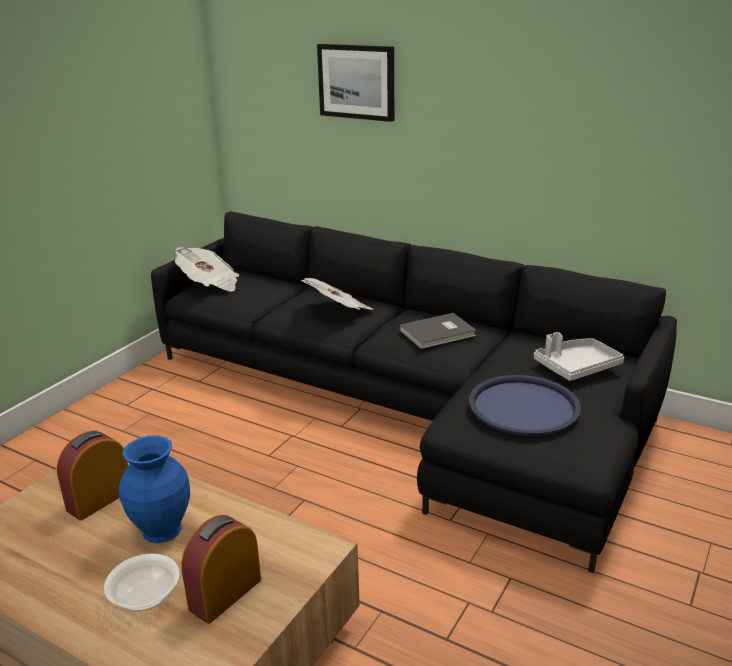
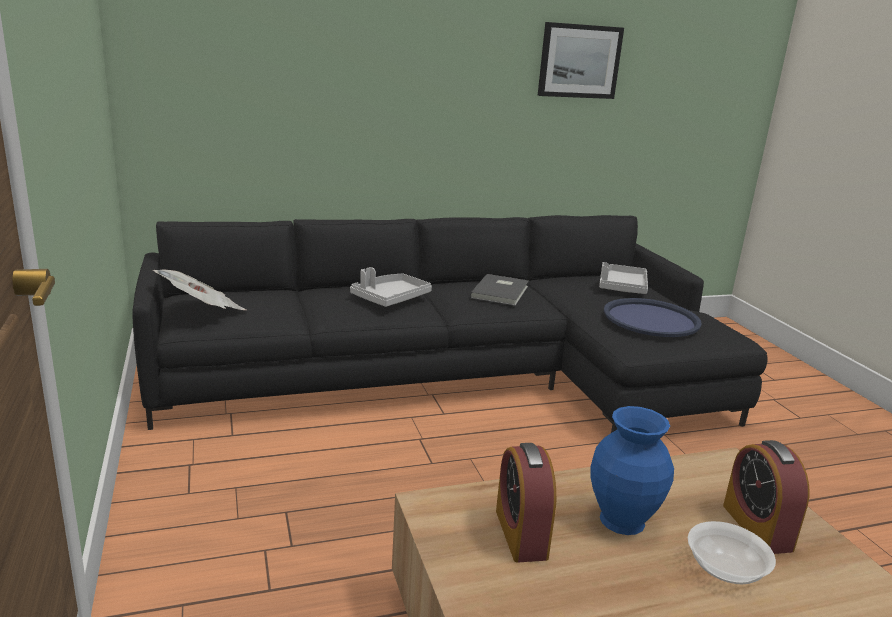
camera: 50 degrees left, 5 degrees down
newspaper [301,278,373,310] -> grey tray [350,267,432,307]
picture [317,44,394,122] -> picture moved to [538,22,624,99]

